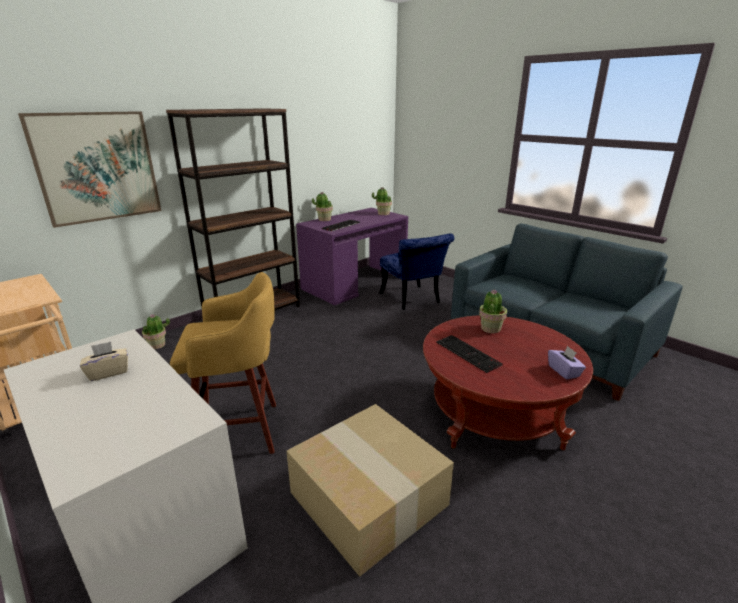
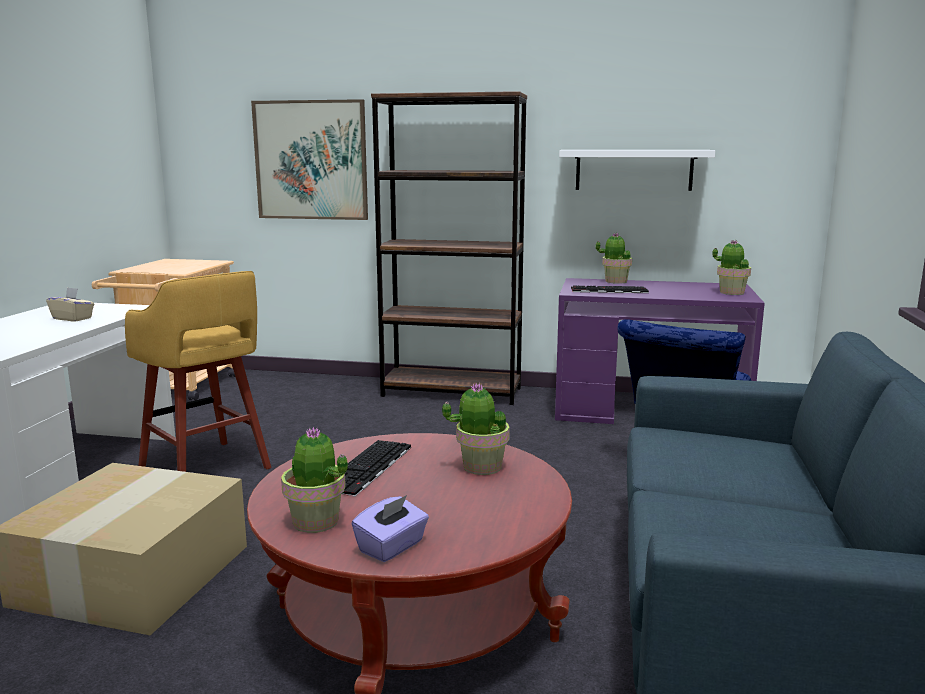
camera: 55 degrees right, 10 degrees down
potted plant [142,314,170,349] -> potted plant moved to [281,427,348,533]
none -> white shelf [559,150,715,191]

